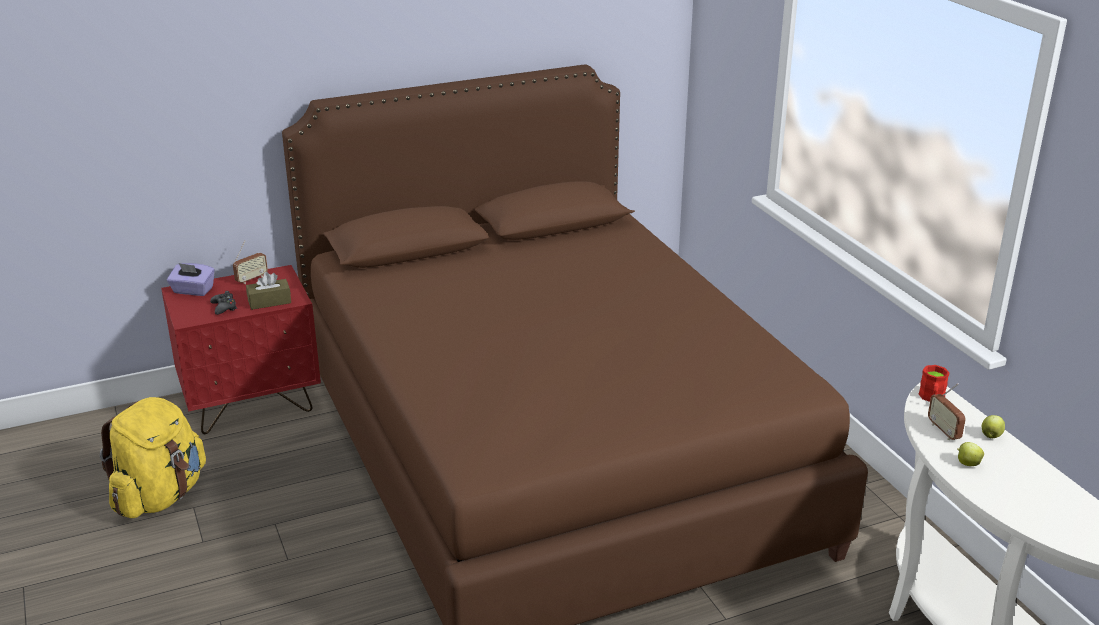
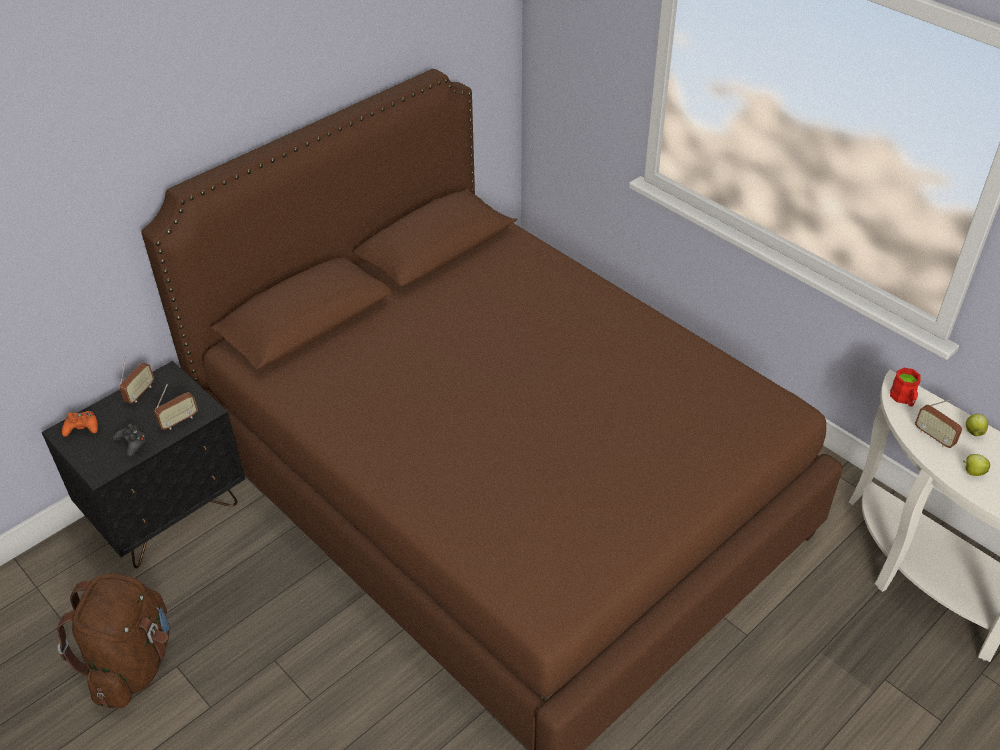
camera: 20 degrees left, 15 degrees up
yellow backpack [100,397,206,518] -> brown backpack [57,573,169,708]
red nightstand [161,265,321,434] -> black nightstand [42,361,245,568]
purple tissue box [167,263,215,296] -> orange game controller [62,411,98,437]
brown tissue box [246,272,291,310] -> radio [154,384,198,430]

